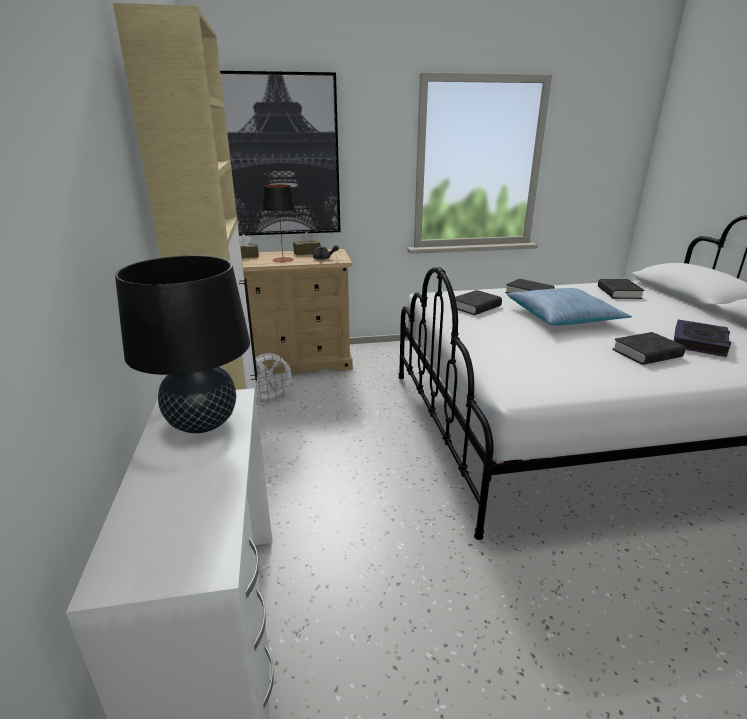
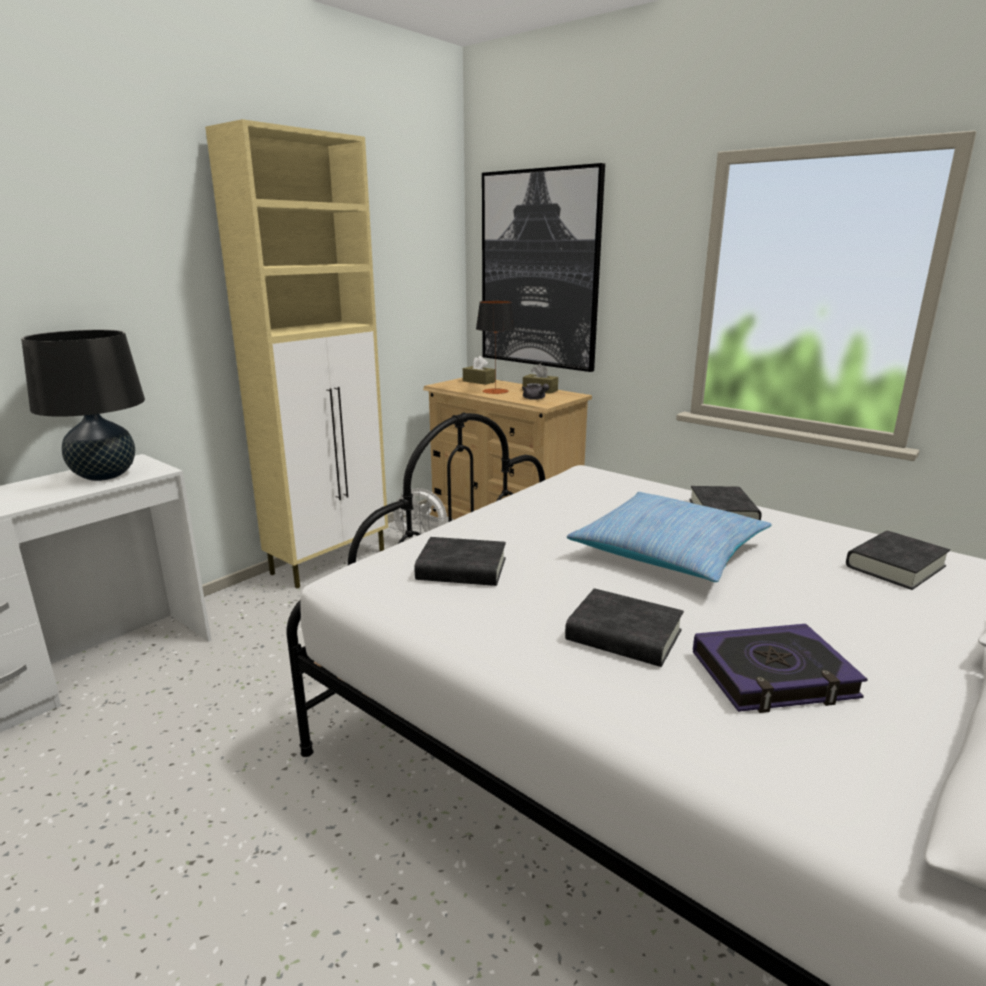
camera: 50 degrees right, 5 degrees down
black book [455,290,502,315] -> black book moved to [415,537,506,586]

